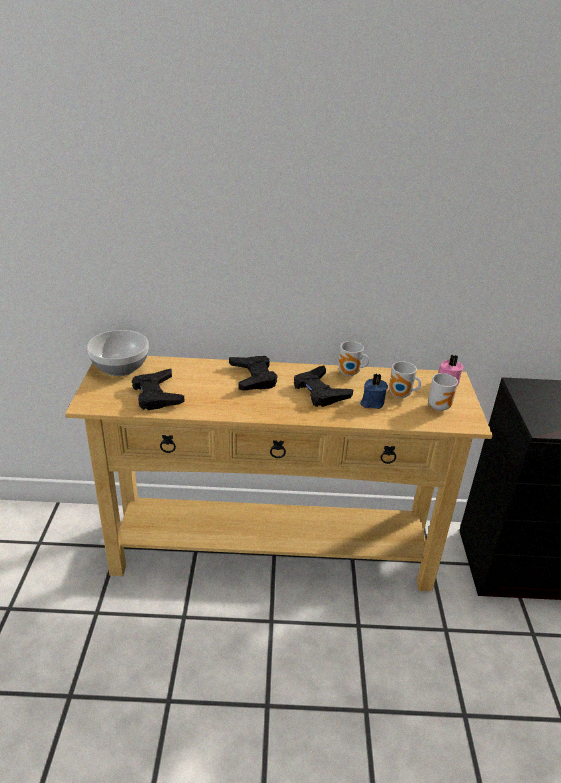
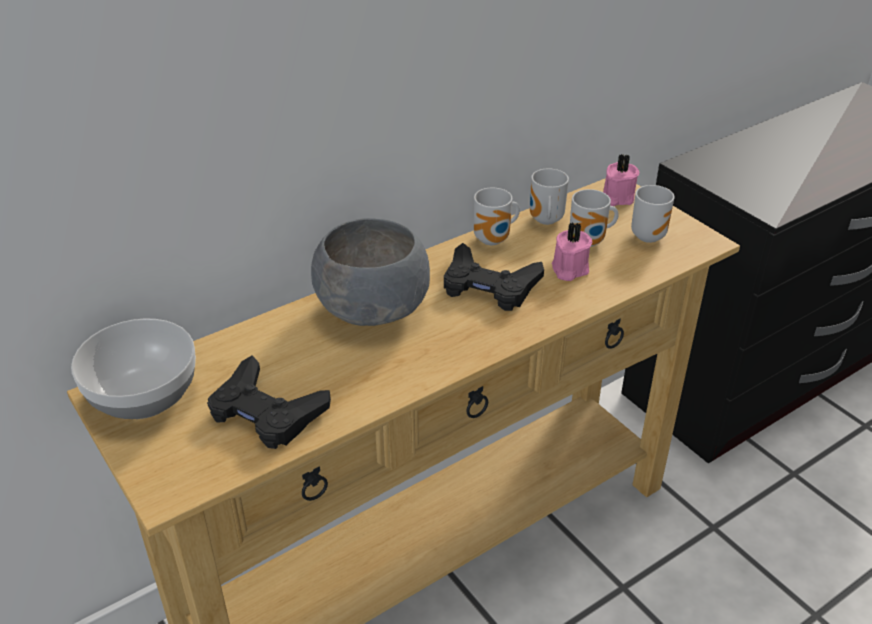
camera: 35 degrees left, 5 degrees up
black game controller [229,356,277,391] -> grey bowl [311,218,430,326]
blue candle [360,373,388,409] -> pink candle [551,222,593,281]
none -> mug [530,168,569,225]

